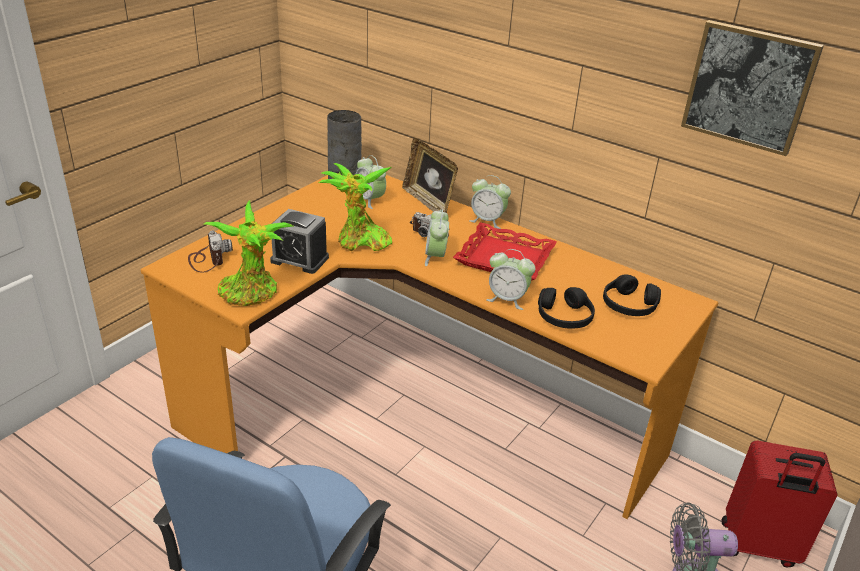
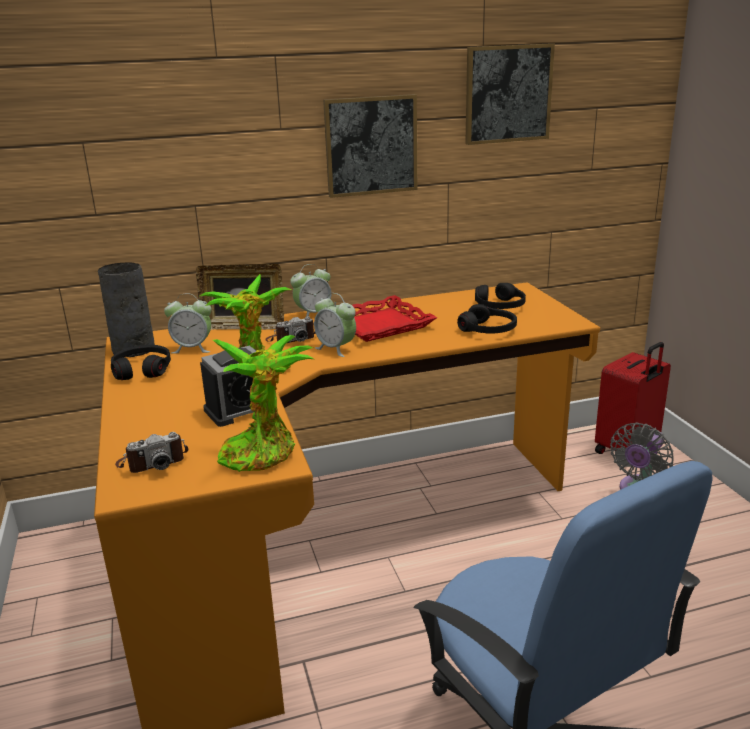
camera: 50 degrees left, 10 degrees down
camera [188,230,233,273] -> camera turned 135 degrees clockwise [115,432,188,473]
alarm clock [486,249,536,310] -> none
none -> black headphones [111,345,171,380]
none -> picture [323,94,417,198]

